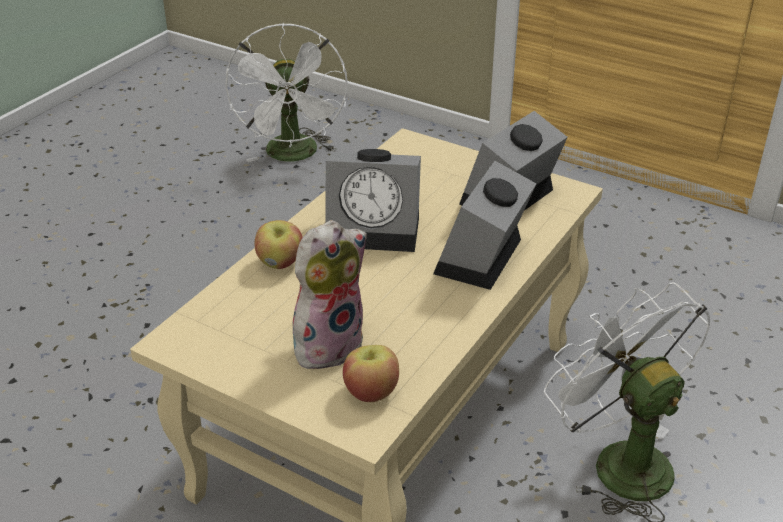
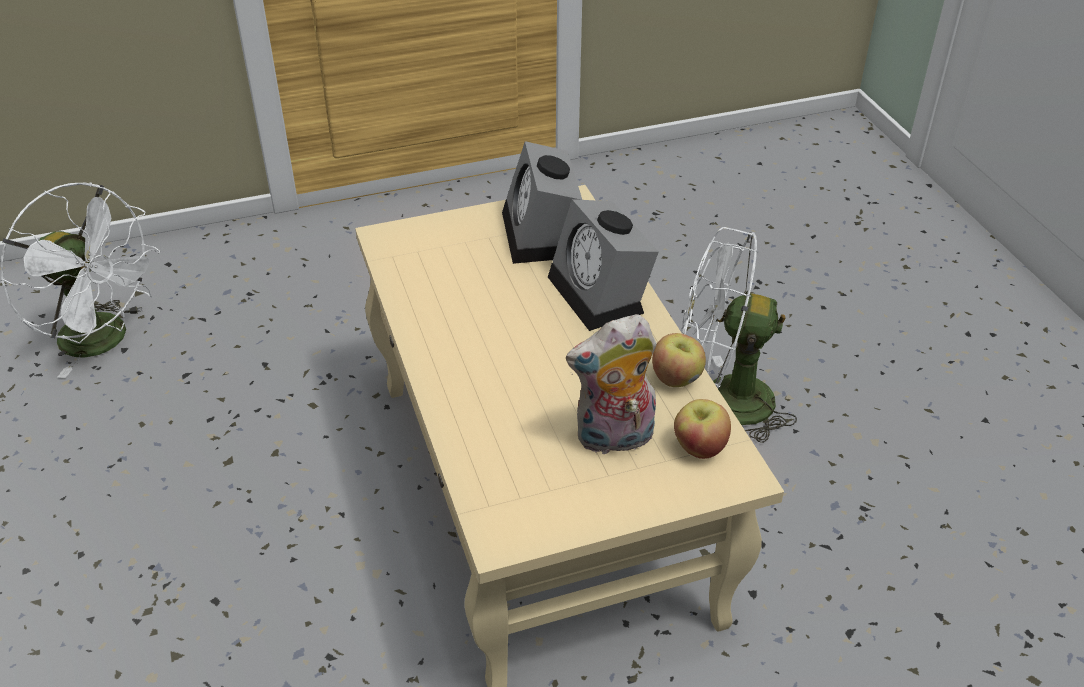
camera: 50 degrees left, 5 degrees up
apple [255,220,303,269] -> apple moved to [652,333,706,387]
plush toy [293,220,367,369] -> plush toy turned 105 degrees counterclockwise [566,314,656,455]
alarm clock [325,149,421,252] -> none

